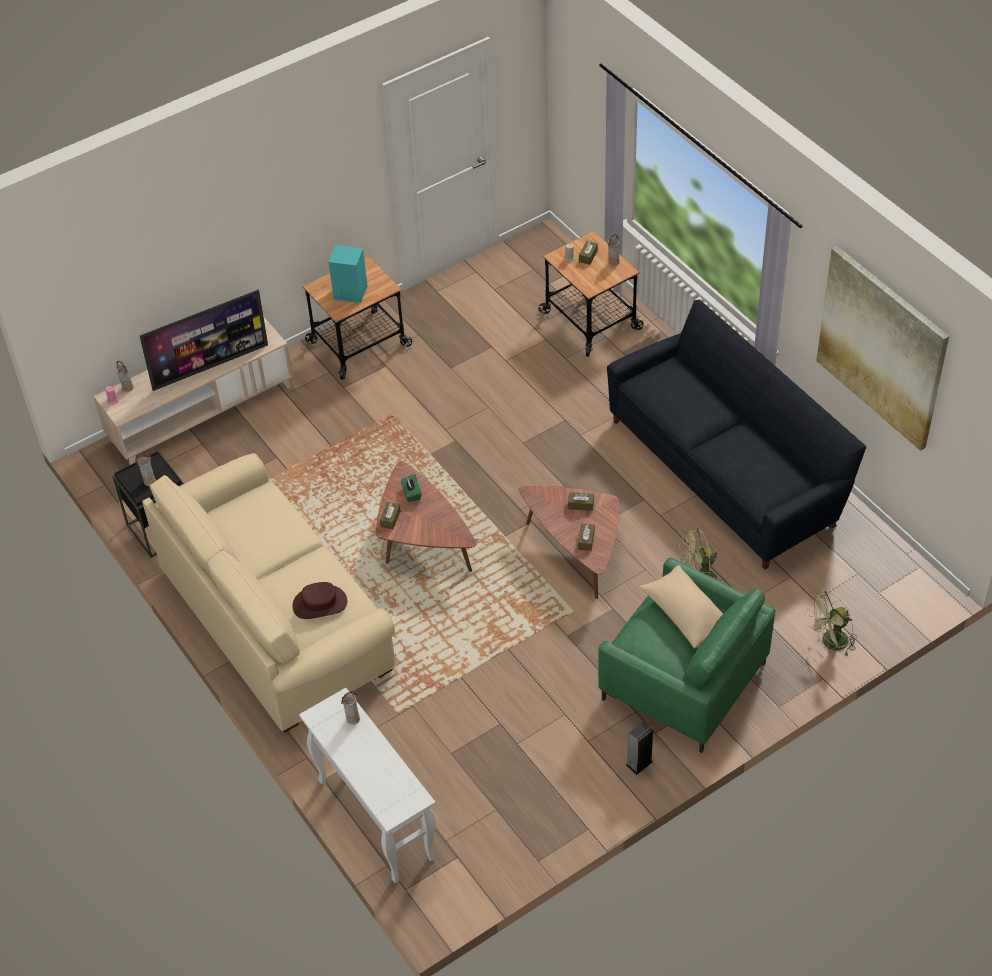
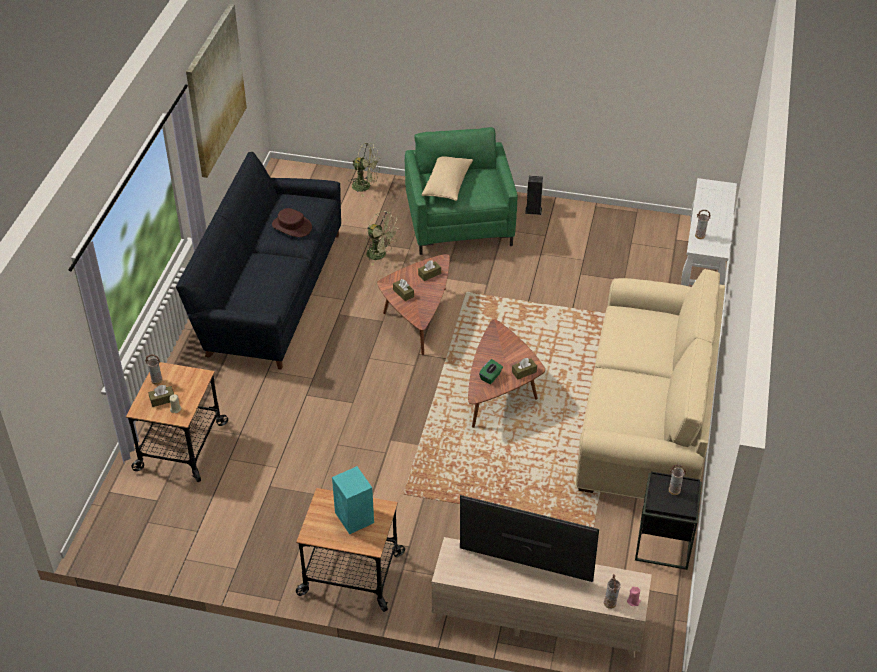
camera: 135 degrees left, 5 degrees down
brown hat [292,582,347,619] -> brown hat moved to [272,208,312,237]

